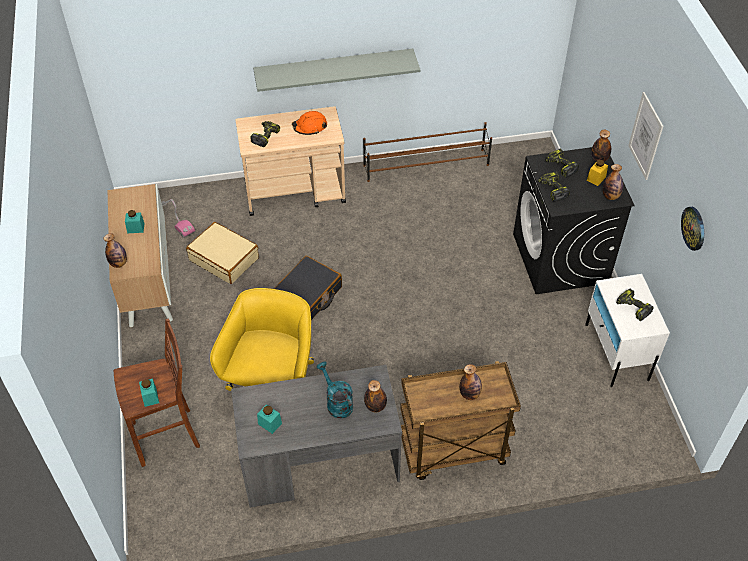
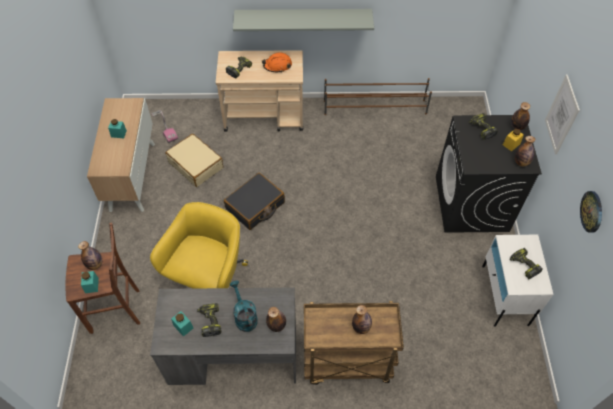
camera: 10 degrees right, 5 degrees up
bottle [104,233,127,268] -> bottle moved to [78,241,102,270]
power drill [538,172,570,202] -> power drill moved to [197,303,222,337]

